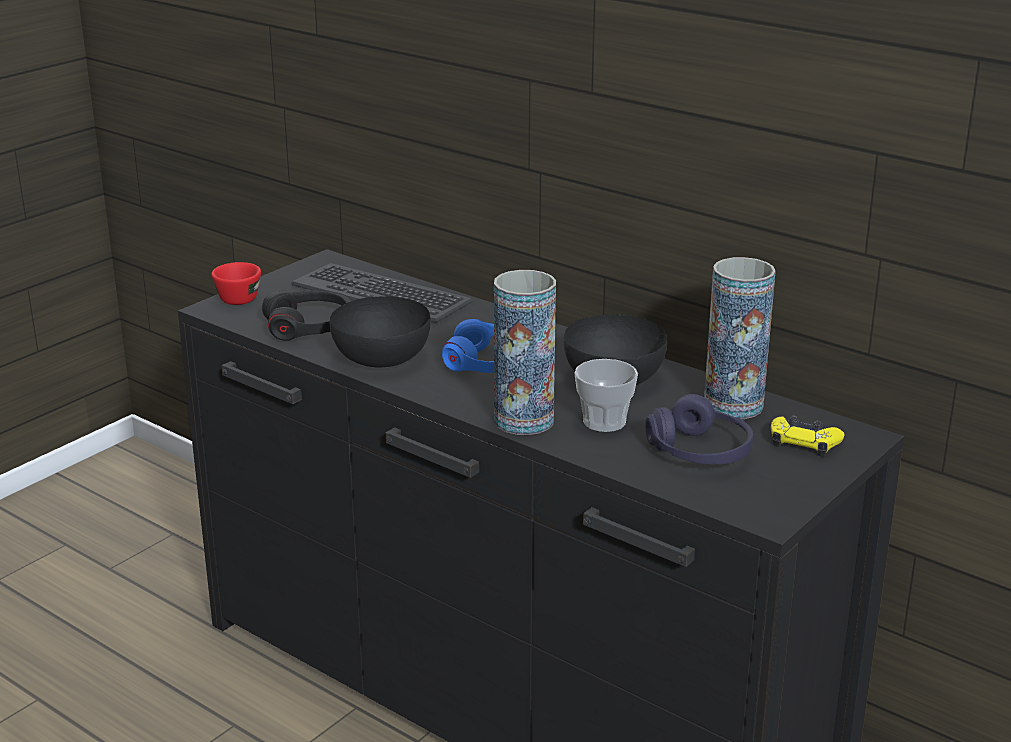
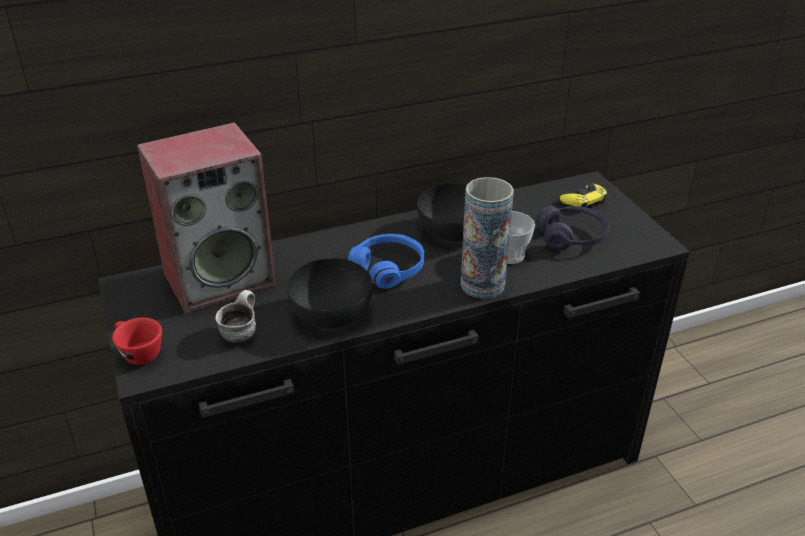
camera: 60 degrees left, 10 degrees up
black headphones [262,290,352,341] -> mug [215,290,256,343]
keyboard [291,263,472,323] -> speaker [137,122,276,314]
vase [704,257,776,419] -> none

